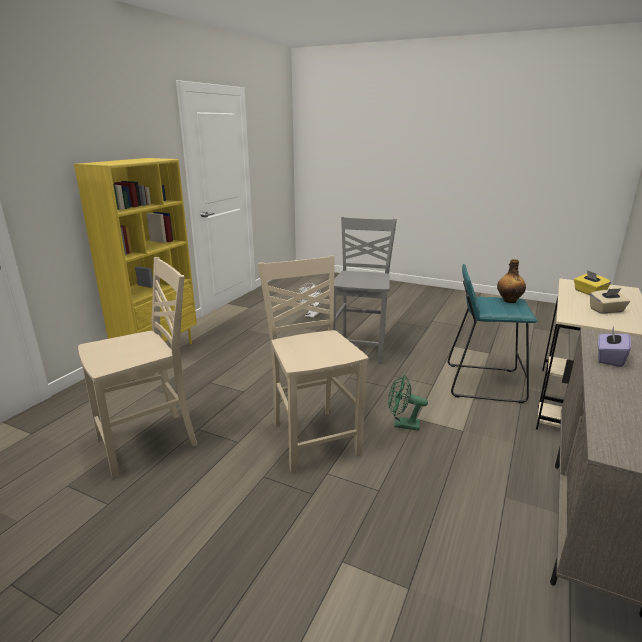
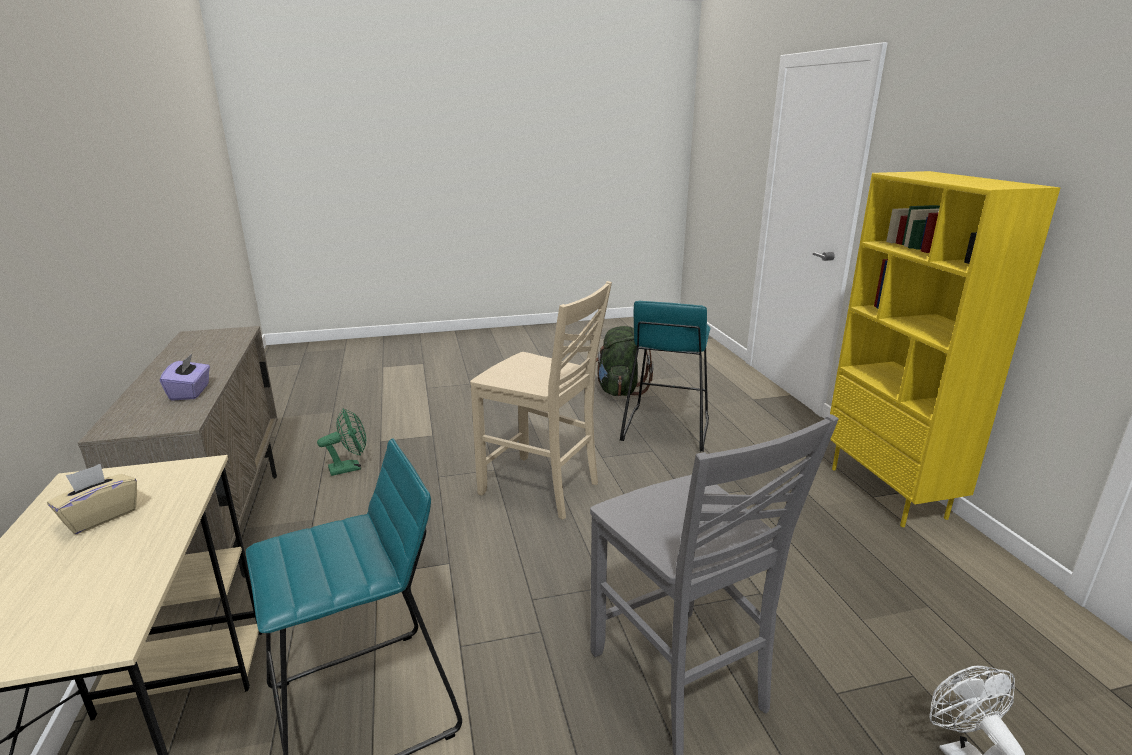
camera: 140 degrees right, 0 degrees up
beige chair [78,257,197,478] -> turquoise stool [620,301,710,452]
green fan [388,375,428,431] -> green fan moved to [317,408,366,476]
bottle [497,259,526,303] -> none
yellow tissue box [574,270,611,295] -> none
none -> green backpack [596,326,654,396]

